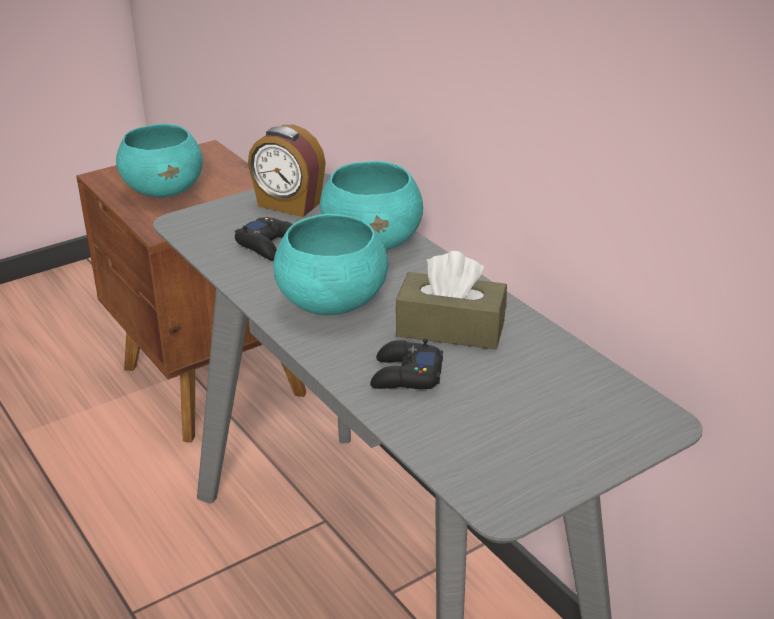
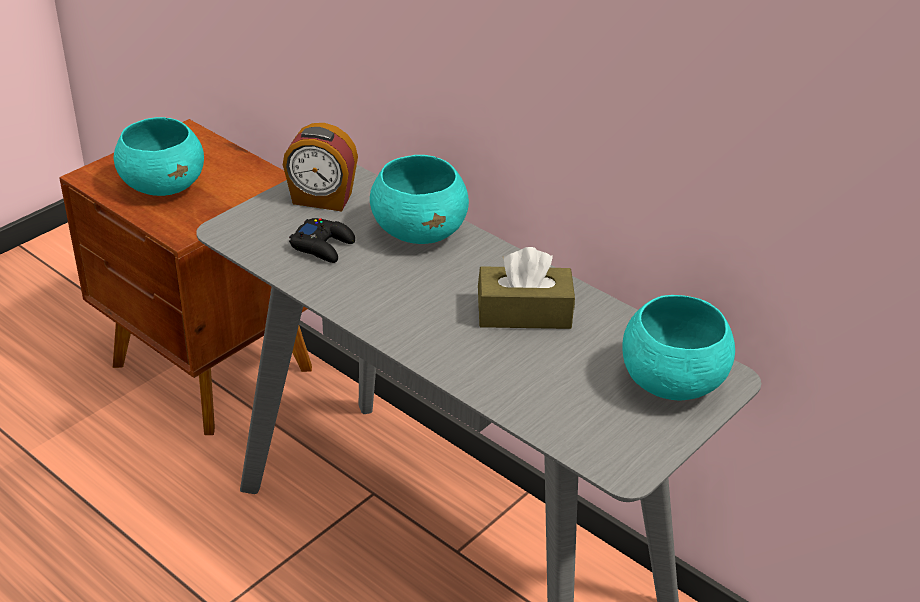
camera: 15 degrees left, 5 degrees up
turquoise bowl [273,214,388,315] -> turquoise bowl moved to [623,295,735,400]
black game controller [370,338,443,389] -> none

